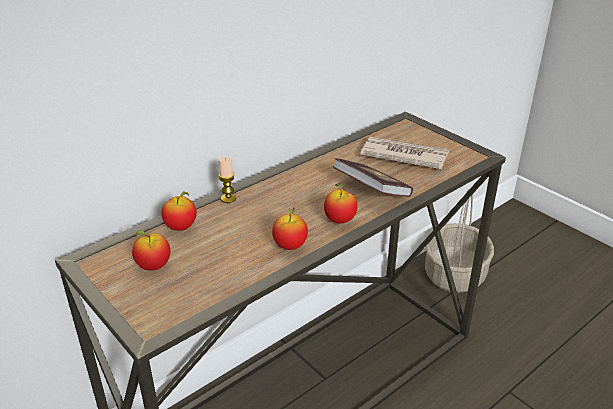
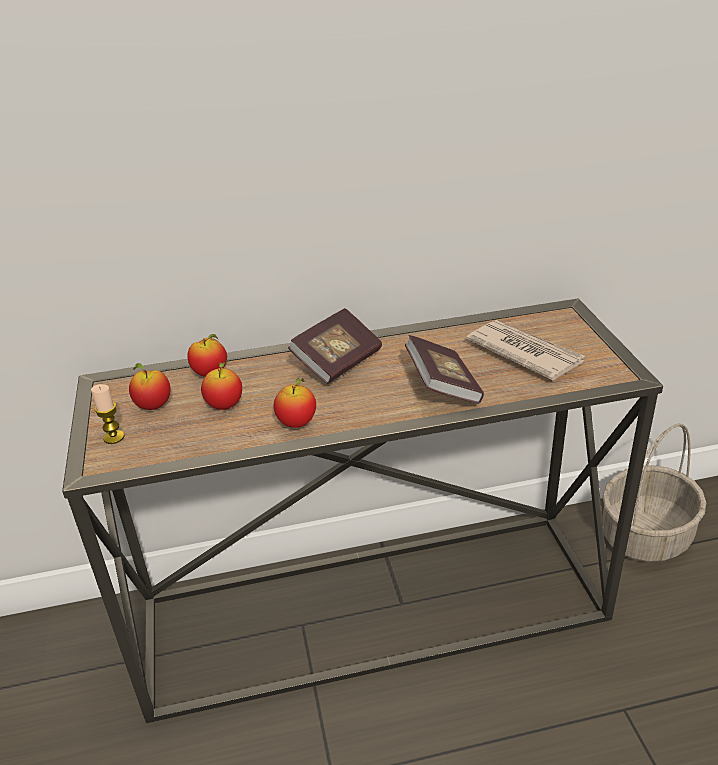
camera: 30 degrees right, 0 degrees up
candle [218,157,236,203] -> candle moved to [91,384,124,444]
apple [324,182,357,224] -> apple moved to [201,361,242,410]
none -> book [288,308,382,384]

